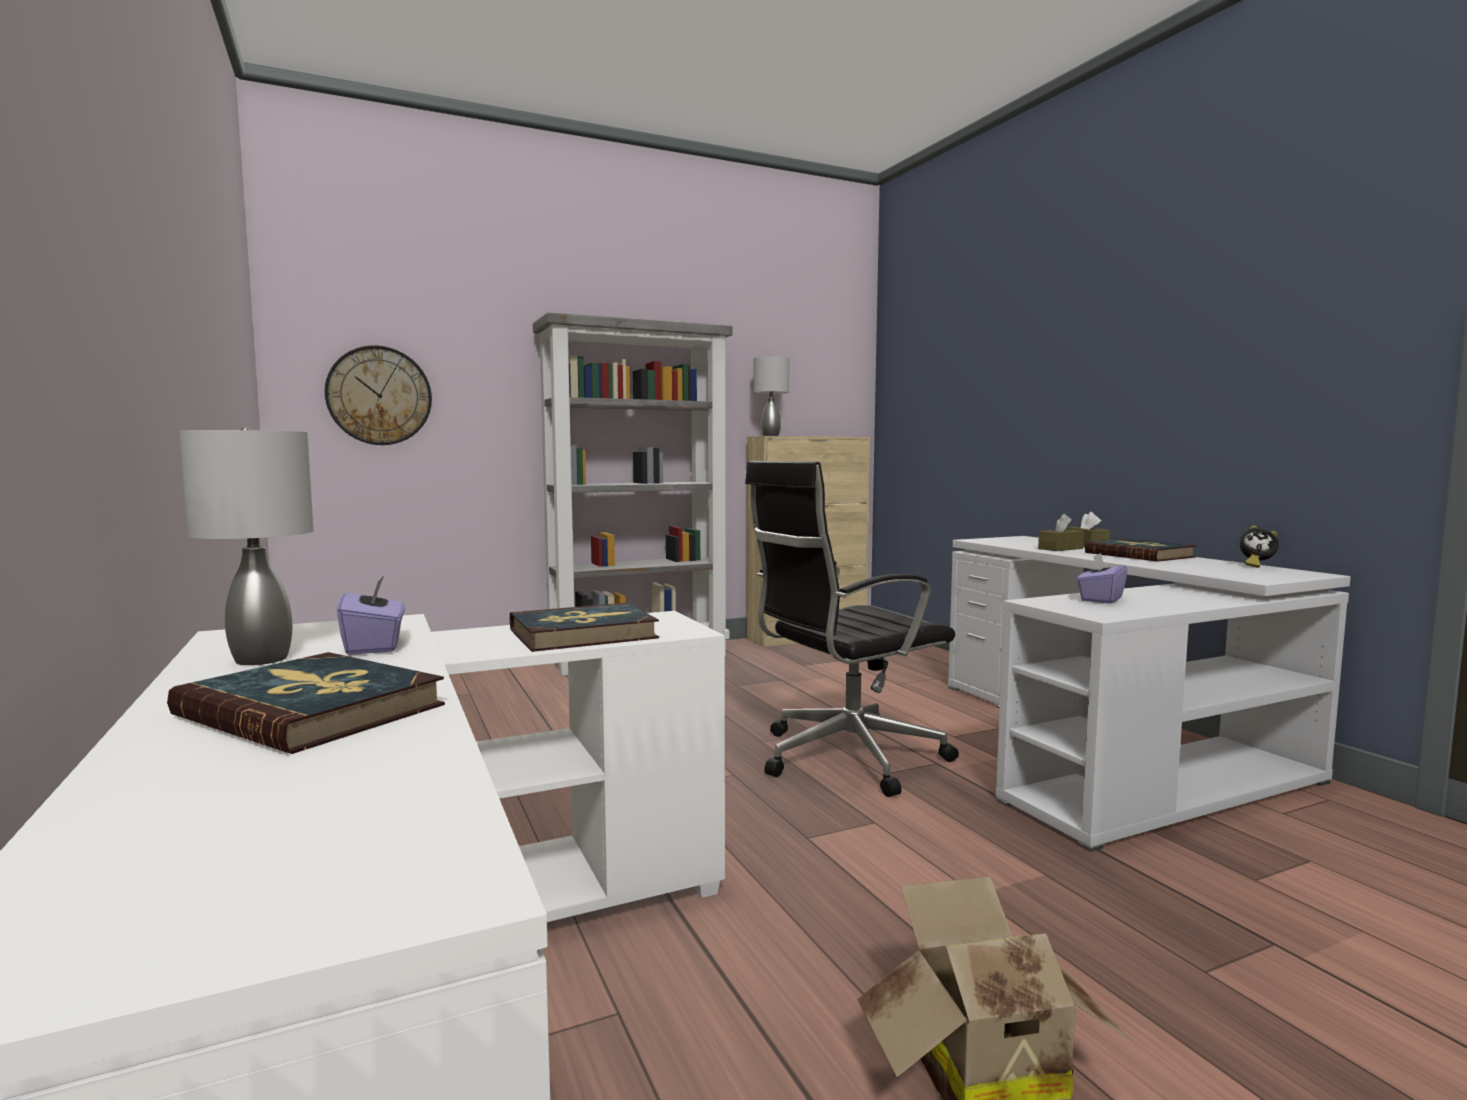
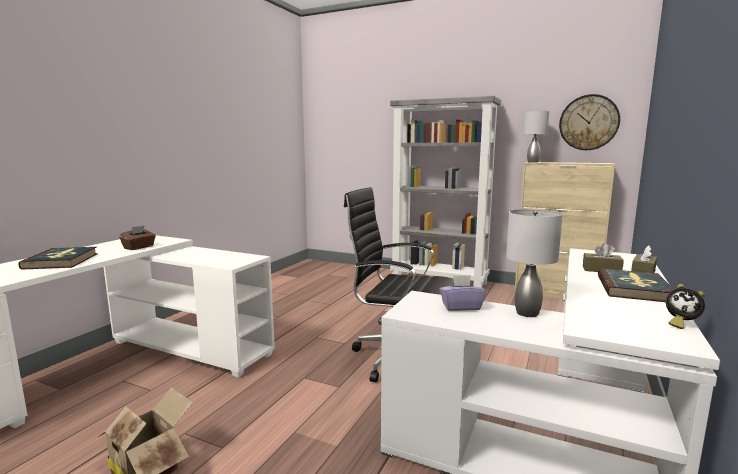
camera: 50 degrees right, 5 degrees up
grey table lamp [179,427,314,665] -> grey table lamp moved to [506,209,563,317]
wall clock [325,346,432,445] -> wall clock moved to [559,94,620,150]
purple tissue box [337,576,405,655] -> brown tissue box [119,225,156,250]
book [510,603,659,652] -> none
alarm clock [1240,525,1279,568] -> alarm clock turned 45 degrees counterclockwise [666,284,705,329]

